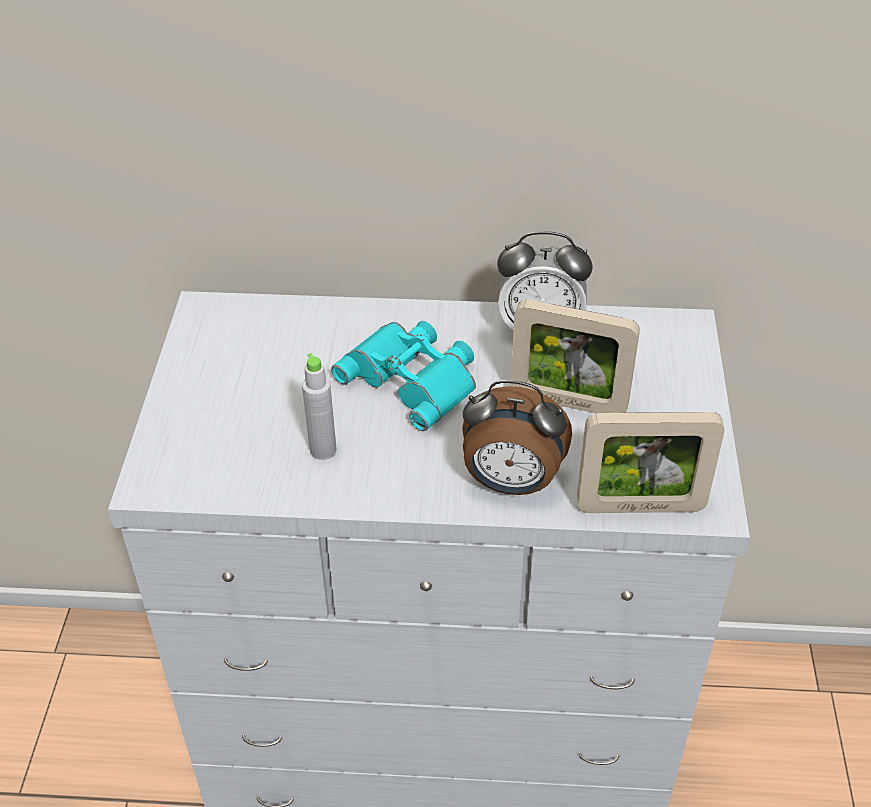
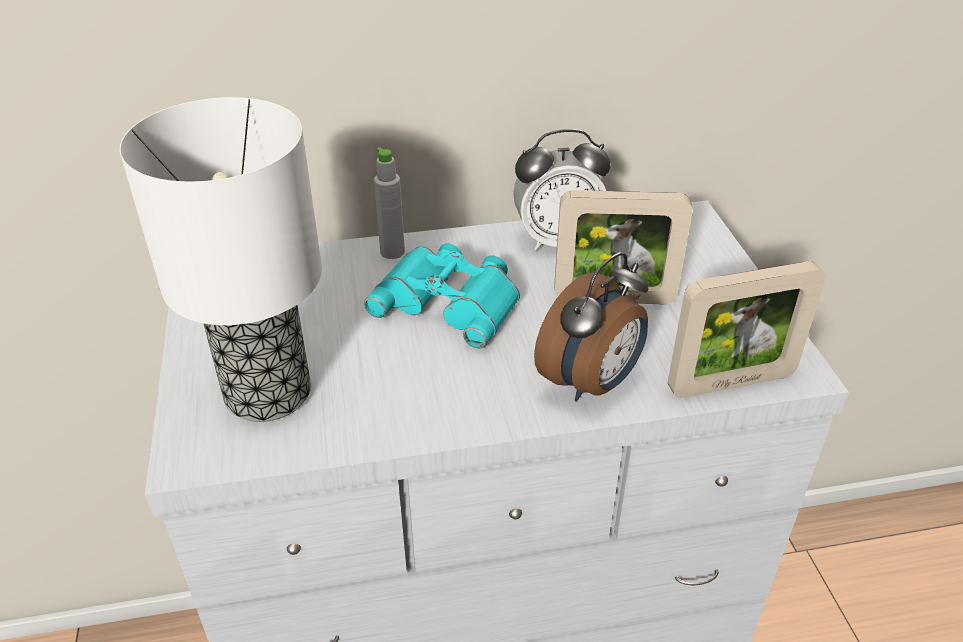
camera: 15 degrees left, 5 degrees down
grey bottle [302,353,336,460] -> grey bottle moved to [374,148,405,259]
alarm clock [462,380,572,495] -> alarm clock turned 45 degrees counterclockwise [534,252,649,402]
none -> table lamp [120,97,322,422]

